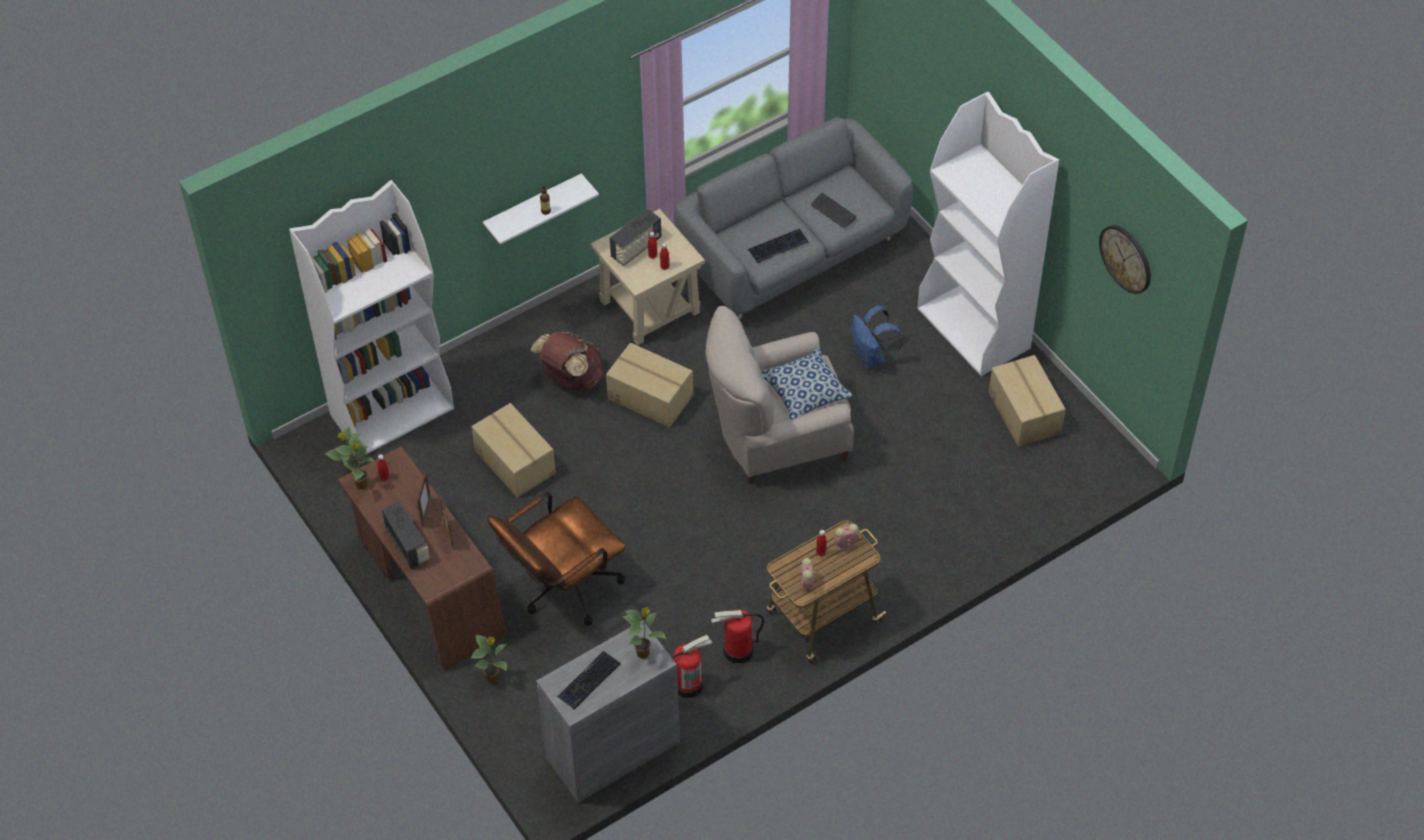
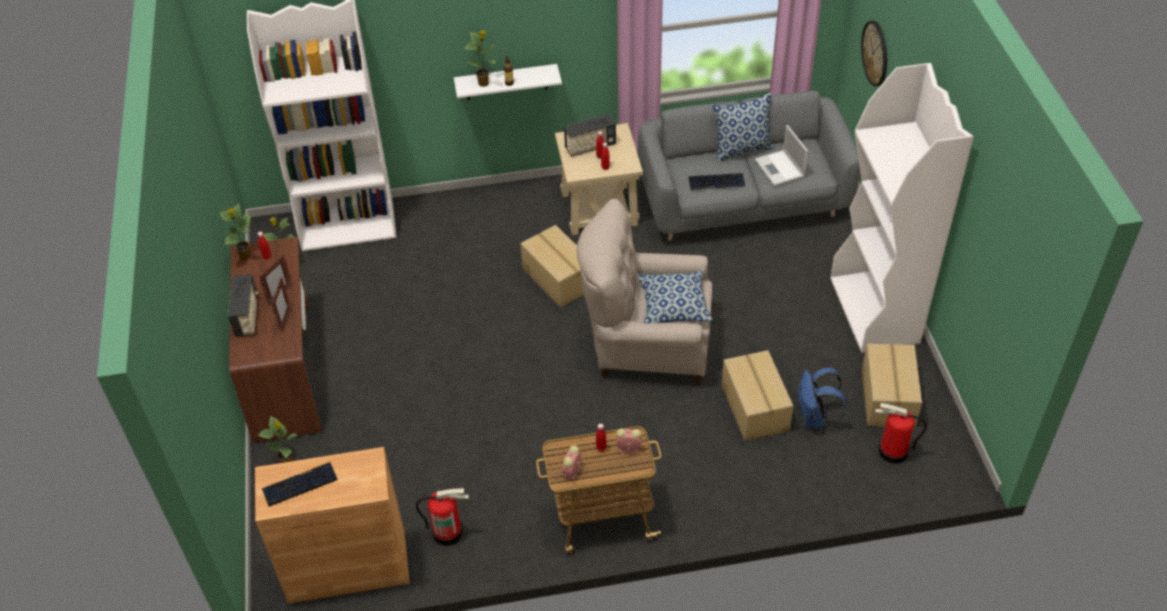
camera: 25 degrees right, 5 degrees down
cardboard box [471,403,556,497] -> cardboard box moved to [721,350,793,441]
brown office chair [487,492,626,626] -> none
brown backpack [531,332,604,390] -> none
grey cabinet [536,620,680,803] -> brown cabinet [255,447,410,604]
potted plant [622,607,666,659] -> potted plant moved to [464,30,496,87]
fire extinguisher [711,609,764,664] -> fire extinguisher moved to [876,403,927,464]
keyboard [811,193,857,228] -> laptop [755,125,808,186]
blue backpack [851,306,903,368] -> blue backpack moved to [798,367,847,428]
wall clock [1099,225,1151,294] -> wall clock moved to [861,21,887,86]
none -> pillow [712,92,774,162]

